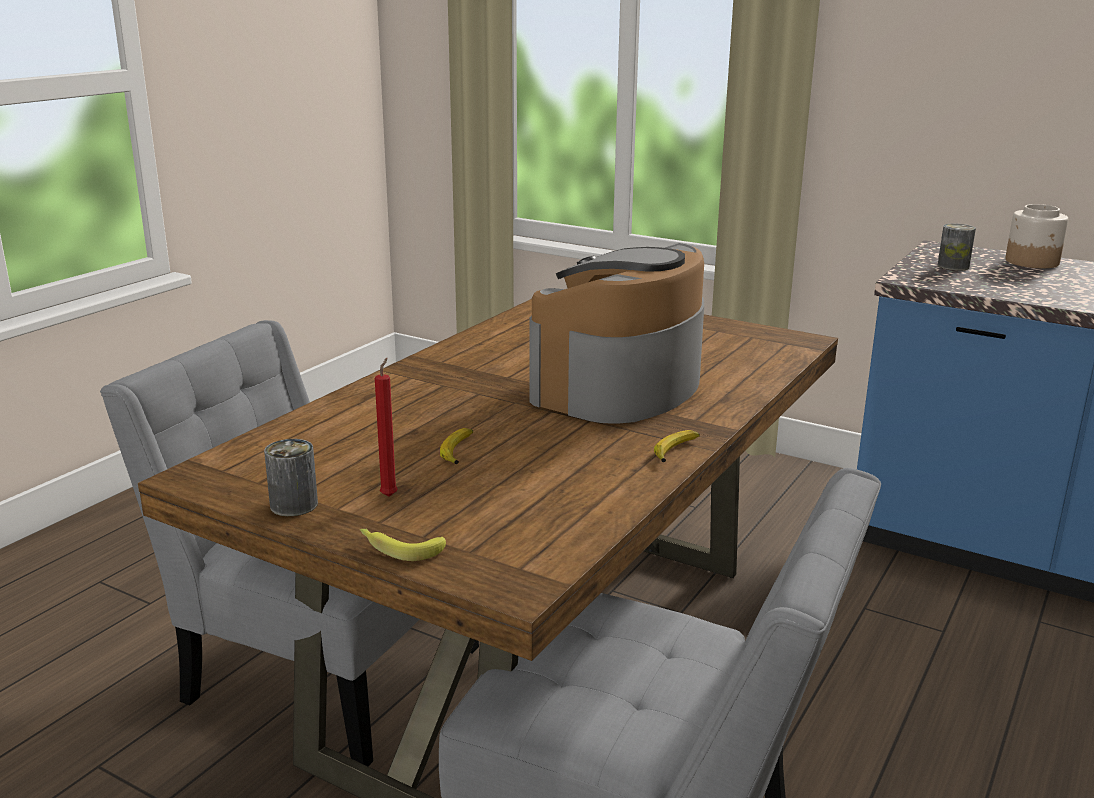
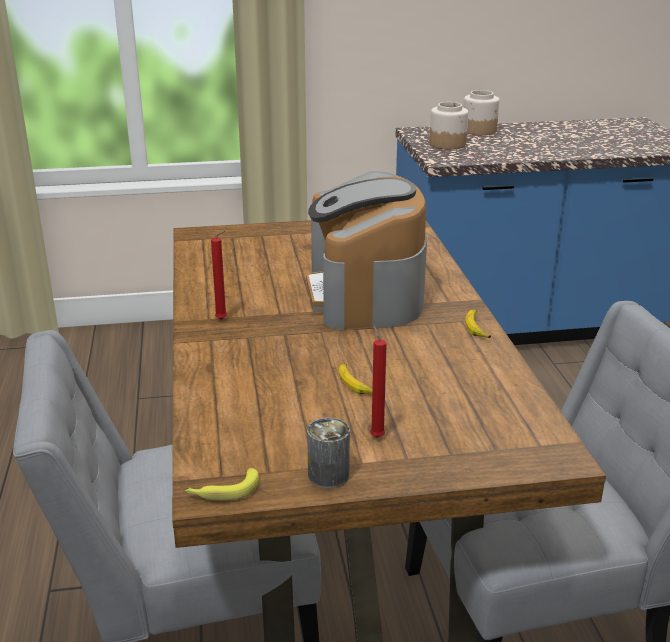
camera: 40 degrees left, 5 degrees up
banana [360,528,446,561] -> banana moved to [185,468,259,500]
can [938,224,976,271] -> jar [429,102,468,150]
none -> red candle [211,231,227,320]

